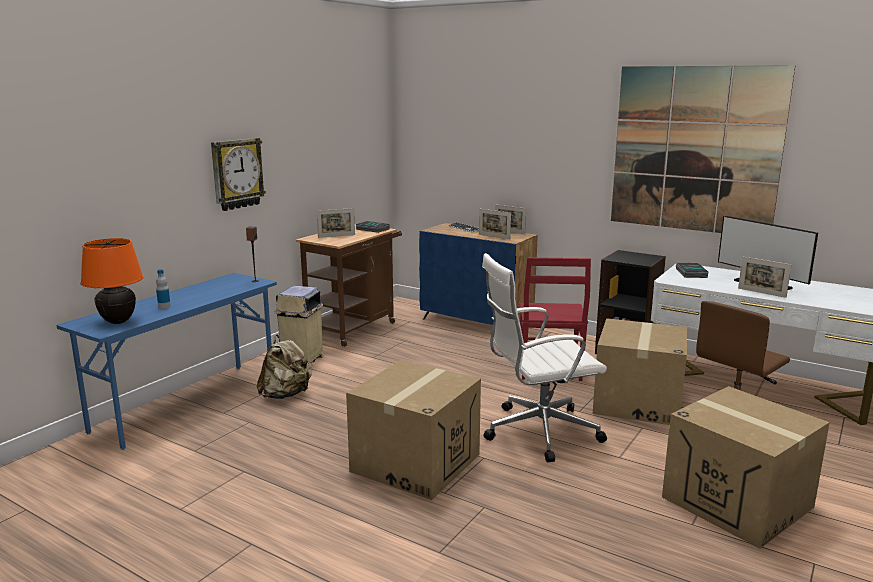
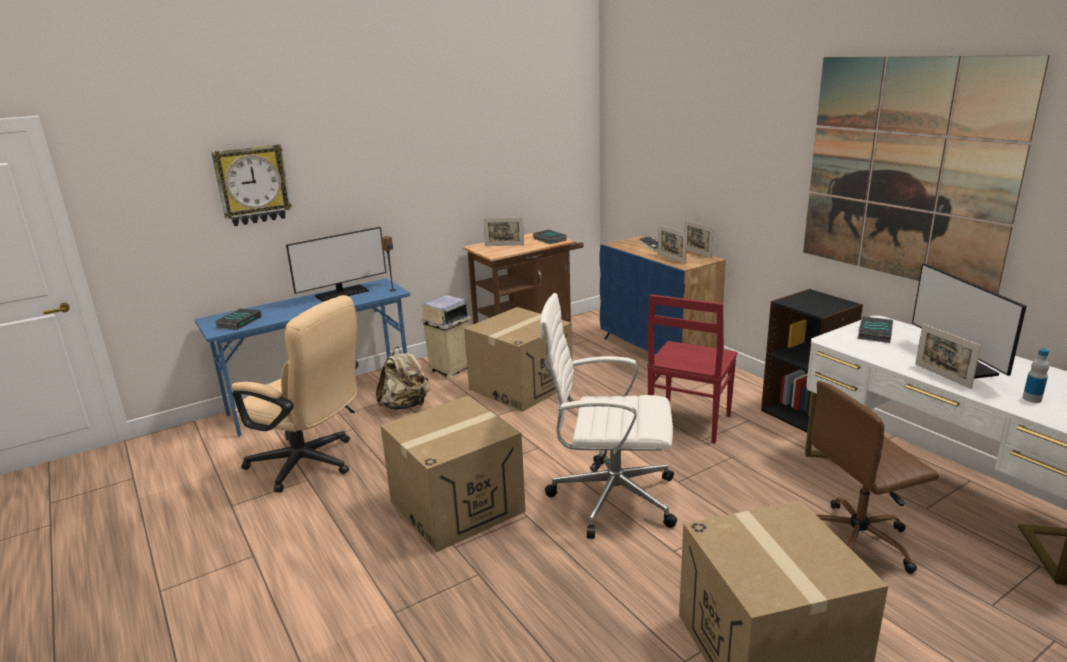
camera: 25 degrees right, 5 degrees up
orange table lamp [80,238,144,324] -> book [215,308,262,330]
bottle [156,269,171,309] -> bottle moved to [1022,349,1049,403]
wall clock [211,138,266,211] -> wall clock moved to [211,144,292,226]
cardboard box [593,318,687,425] -> cardboard box moved to [464,307,573,412]
none -> beige office chair [232,295,359,493]
none -> monitor [286,227,386,302]

